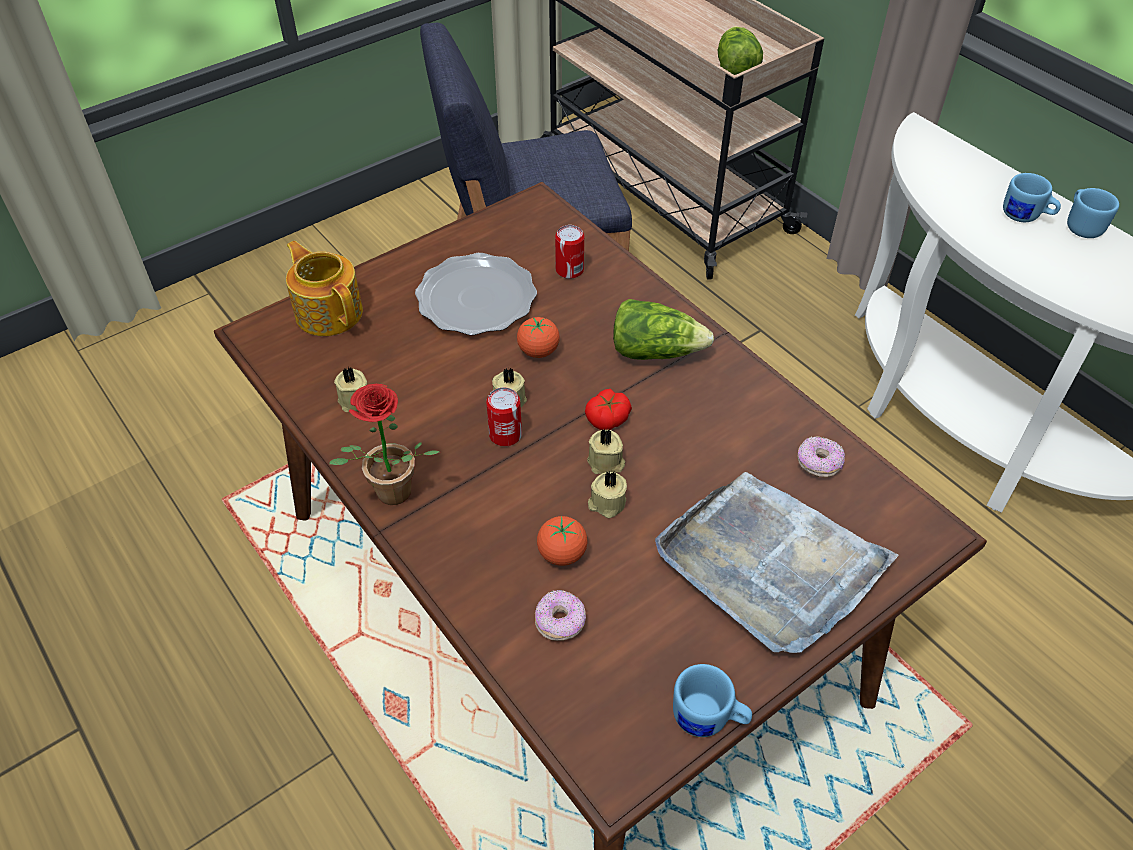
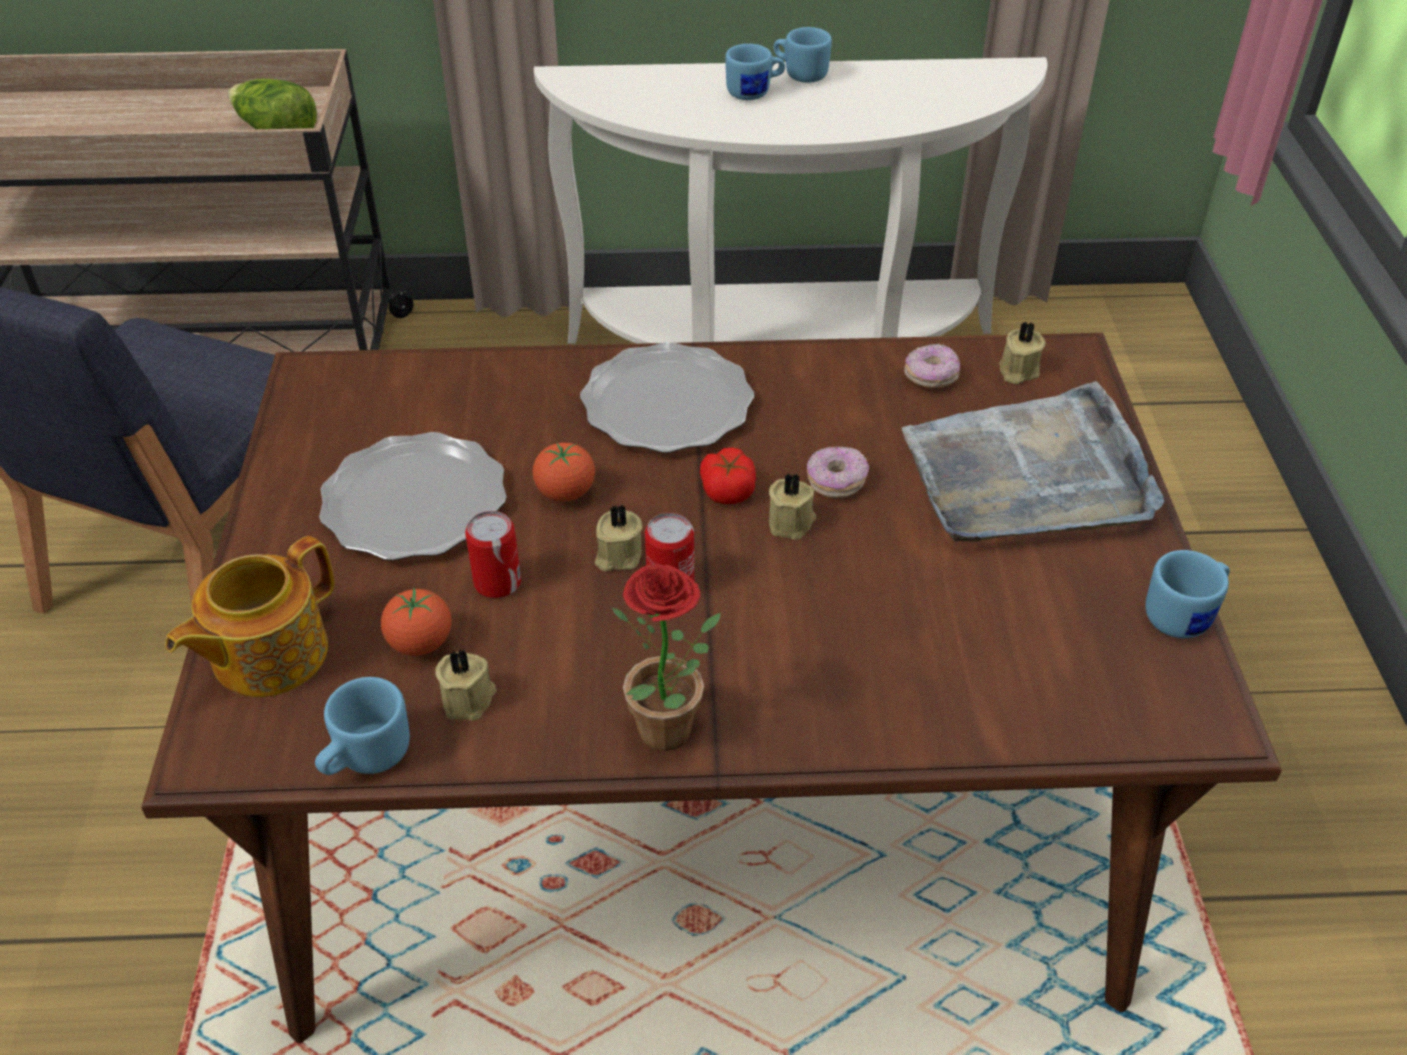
camera: 55 degrees left, 5 degrees down
teapot [286,241,363,336] -> teapot turned 45 degrees counterclockwise [165,536,335,697]
donut [535,590,586,641] -> donut moved to [807,446,869,498]
tomato [537,516,587,566] -> tomato moved to [381,588,452,656]
can [555,225,584,279] -> can moved to [465,511,521,598]
beige candle [588,471,627,518] -> beige candle moved to [999,321,1046,384]
lettuce [613,299,714,360] -> plate [580,342,754,453]
none -> blue mug [315,677,410,775]

